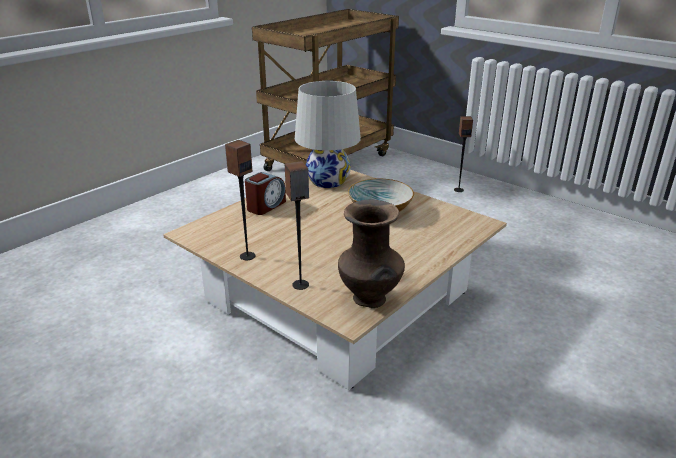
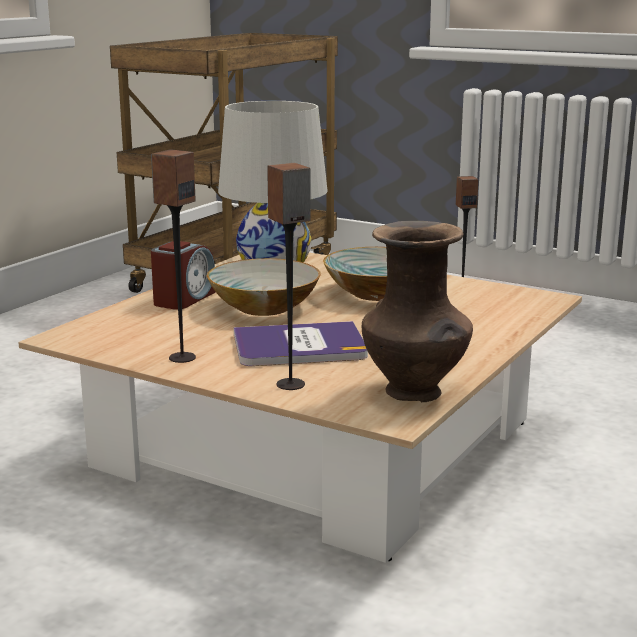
camera: 10 degrees left, 10 degrees down
none -> bowl [207,258,321,316]
none -> book [234,321,368,366]

